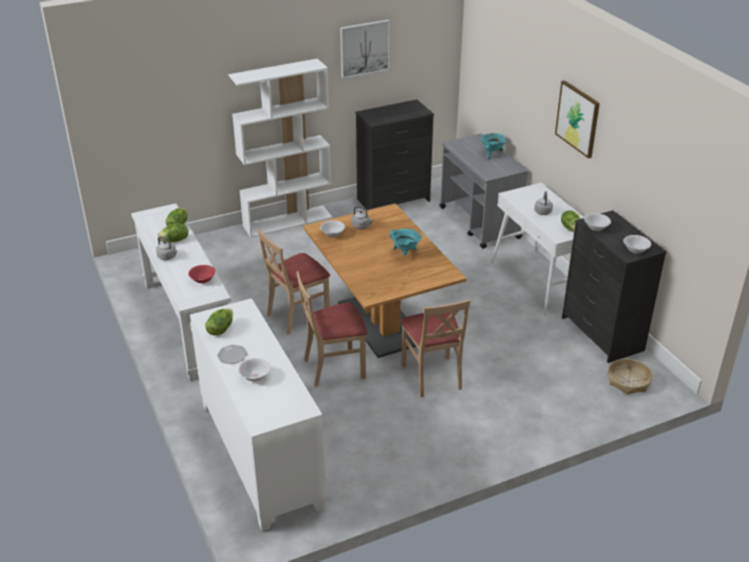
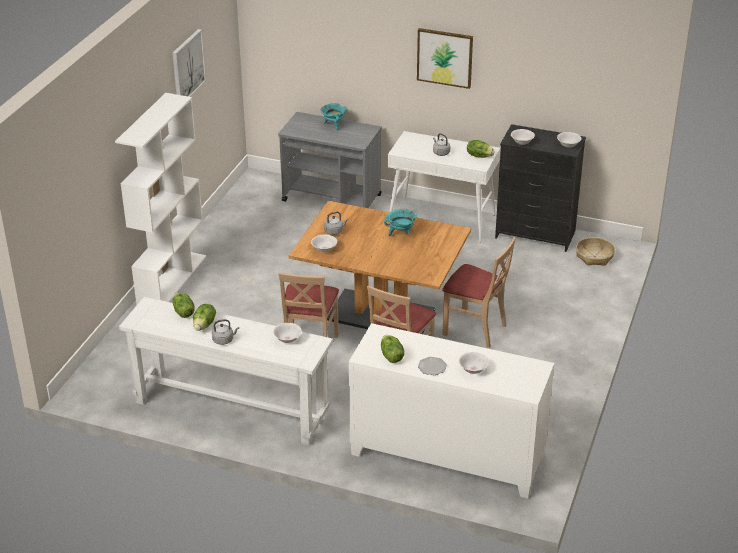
camera: 45 degrees left, 0 degrees up
red bowl [188,265,216,283] -> white bowl [273,323,302,343]
black dresser [355,99,434,210] -> none

